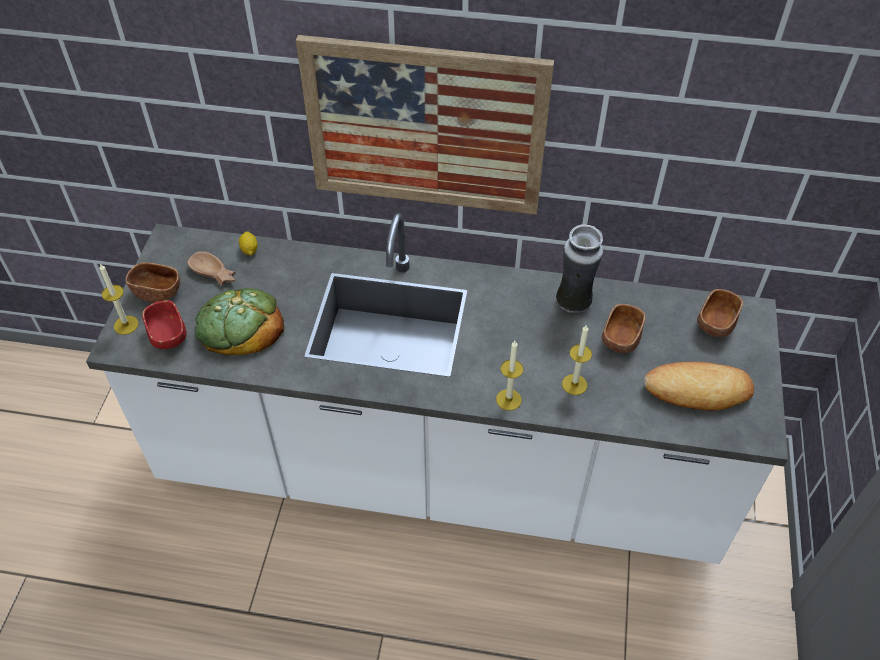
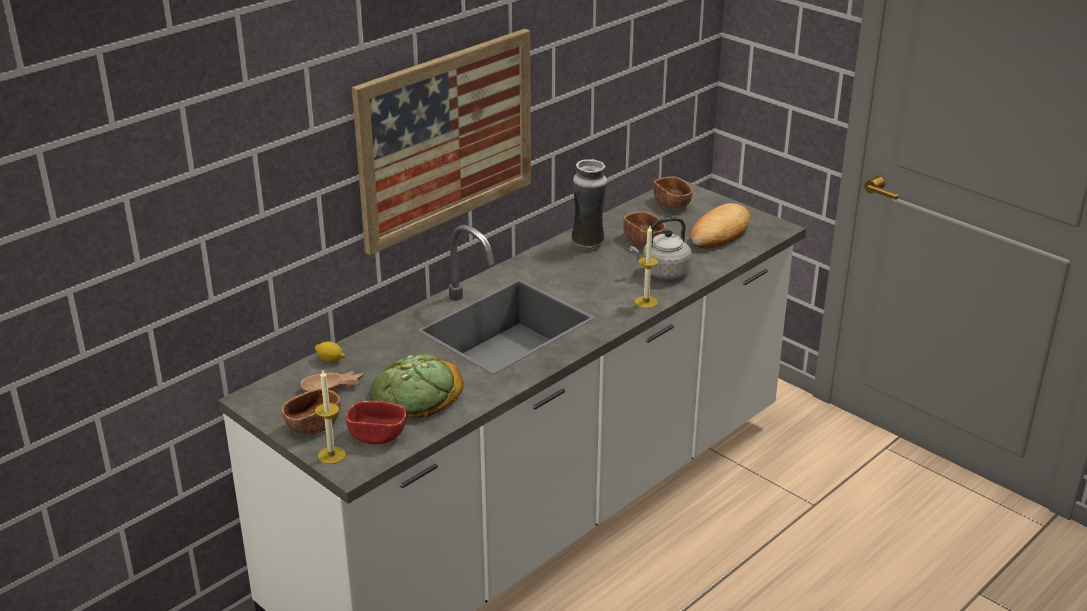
camera: 55 degrees left, 20 degrees down
candle [562,324,592,395] -> grey kettle [629,217,692,279]

